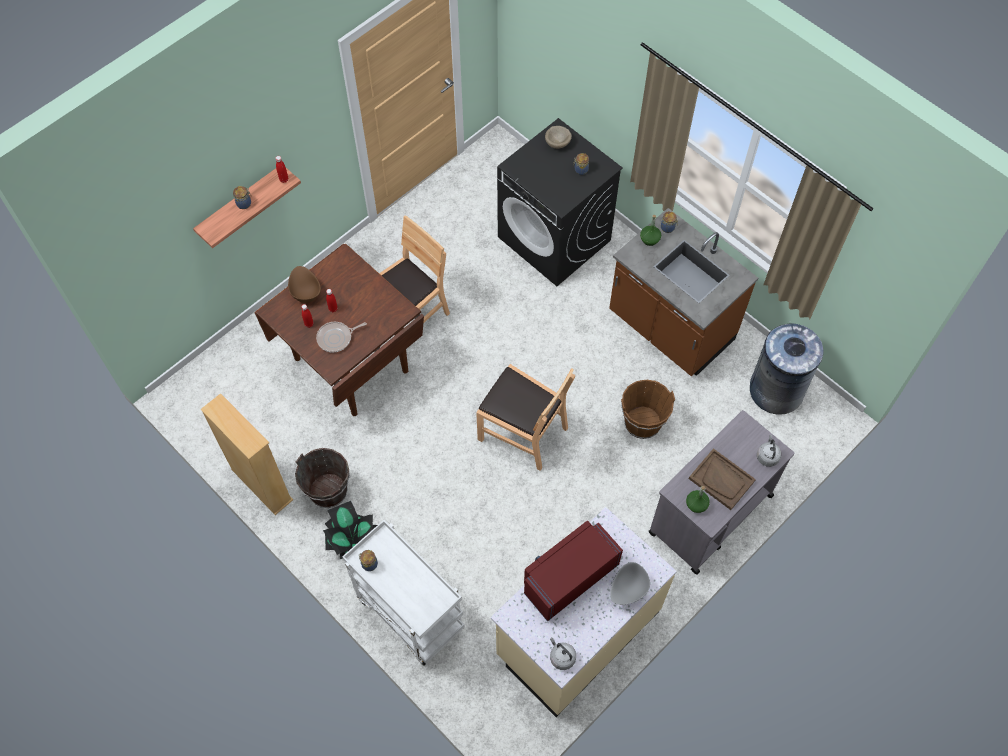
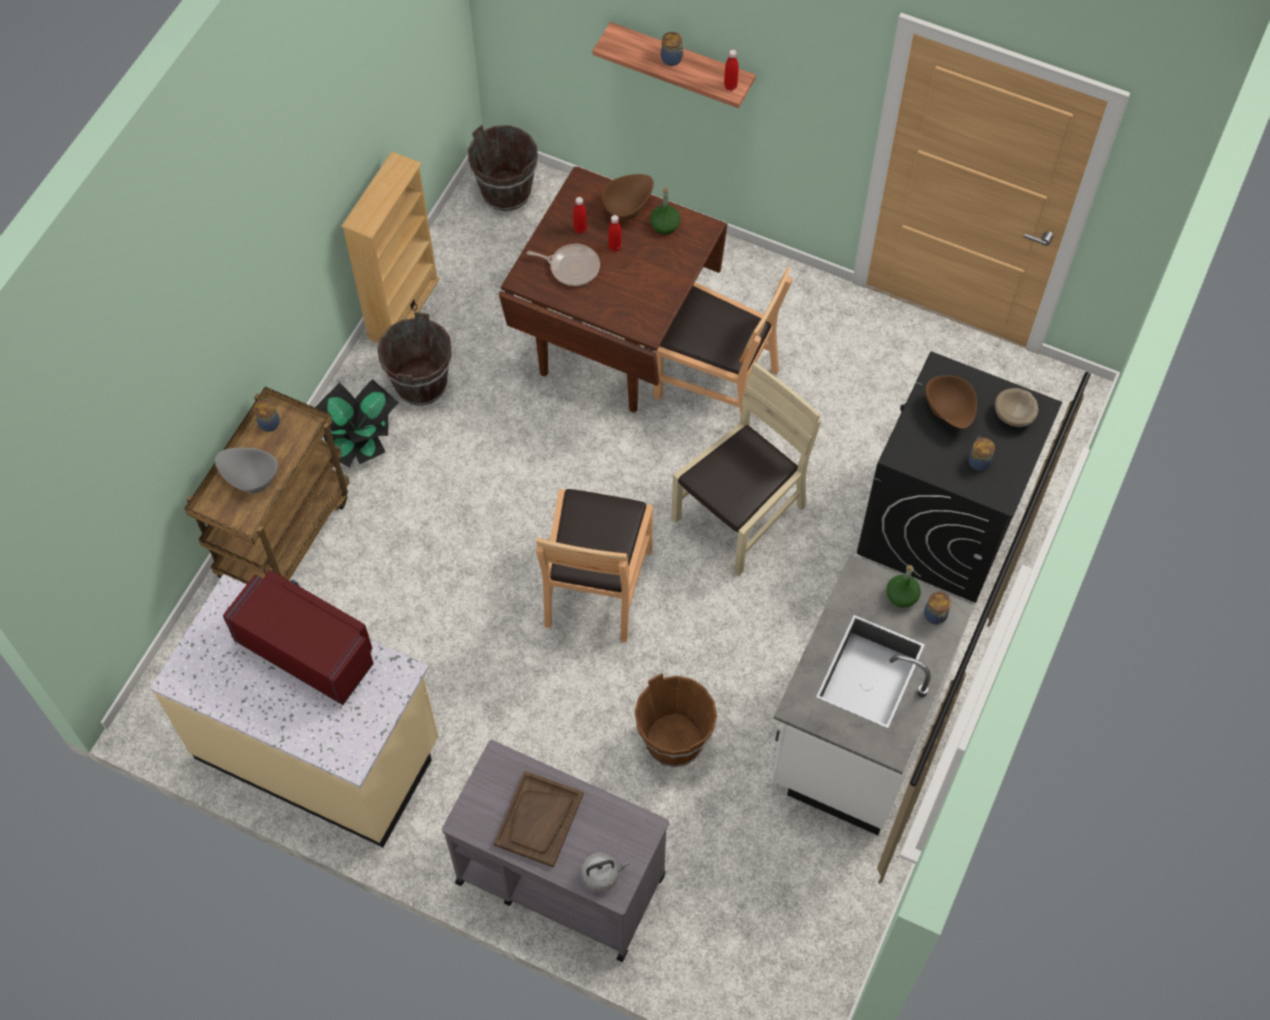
camera: 70 degrees right, 0 degrees up
frying pan [316,322,367,353] -> frying pan turned 150 degrees clockwise [527,244,600,286]
white cart [342,520,465,666] -> brown cart [184,387,350,584]
grey kettle [550,637,576,670] -> none
brown counter [609,208,758,376] -> white counter [772,554,974,835]
grey bowl [610,562,650,605] -> grey bowl moved to [215,447,278,494]
green bottle [686,486,710,513] -> green bottle moved to [650,188,680,235]
grey trash can [750,321,823,415] -> none
none -> brown bucket [468,125,538,211]
none -> beige chair [672,362,821,577]
none -> brown bowl [925,375,977,429]

